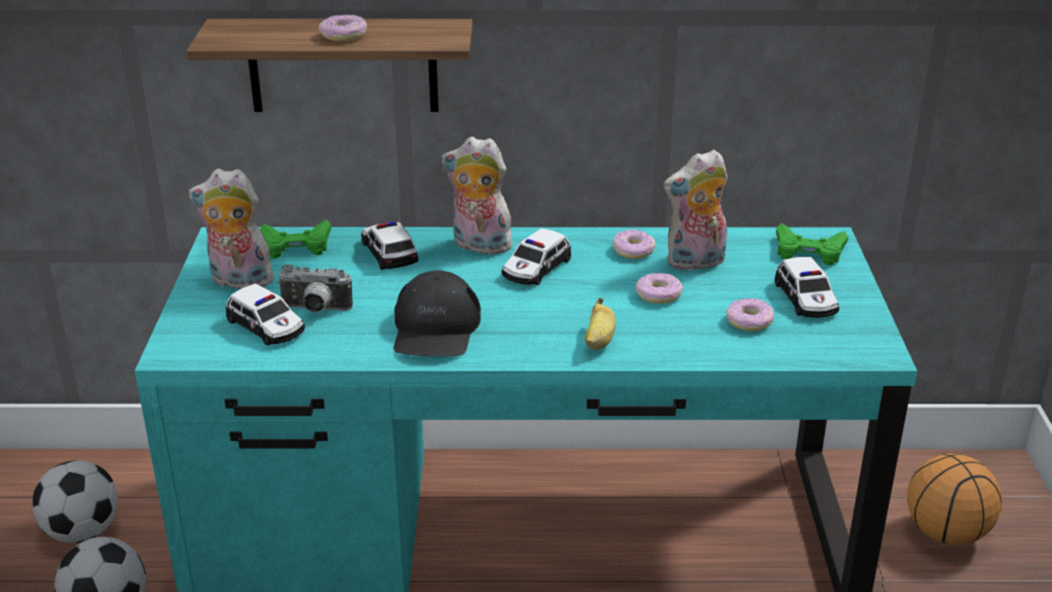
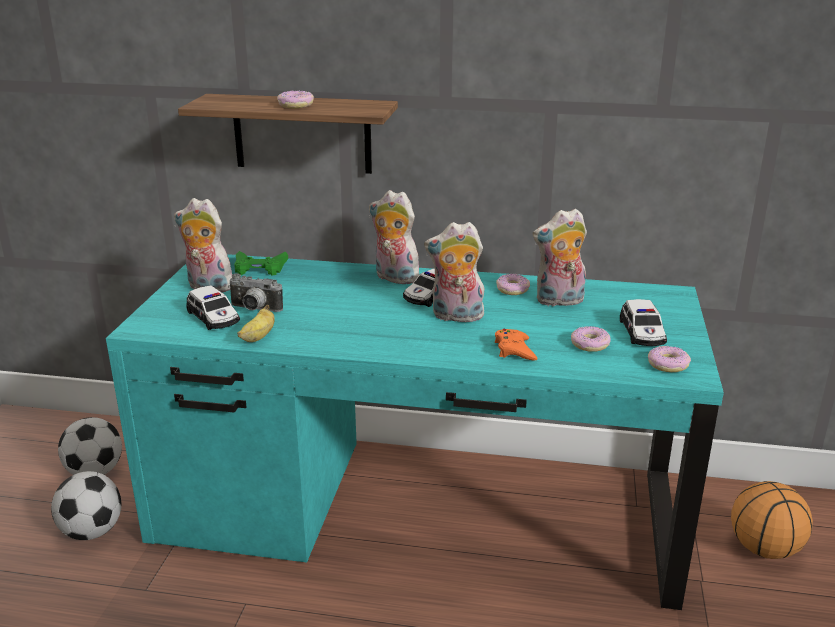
camera: 10 degrees right, 5 degrees down
toy car [361,221,418,270] -> none
black cap [393,270,481,357] -> none
banana [585,298,616,350] -> banana moved to [237,305,275,342]
donut [636,273,683,304] -> donut moved to [648,346,691,372]
green game controller [776,223,848,265] -> none
none -> plush toy [424,222,484,322]
none -> orange game controller [495,329,538,360]

